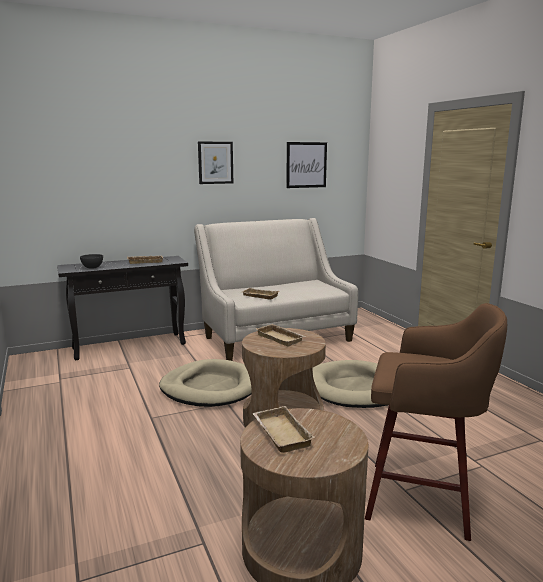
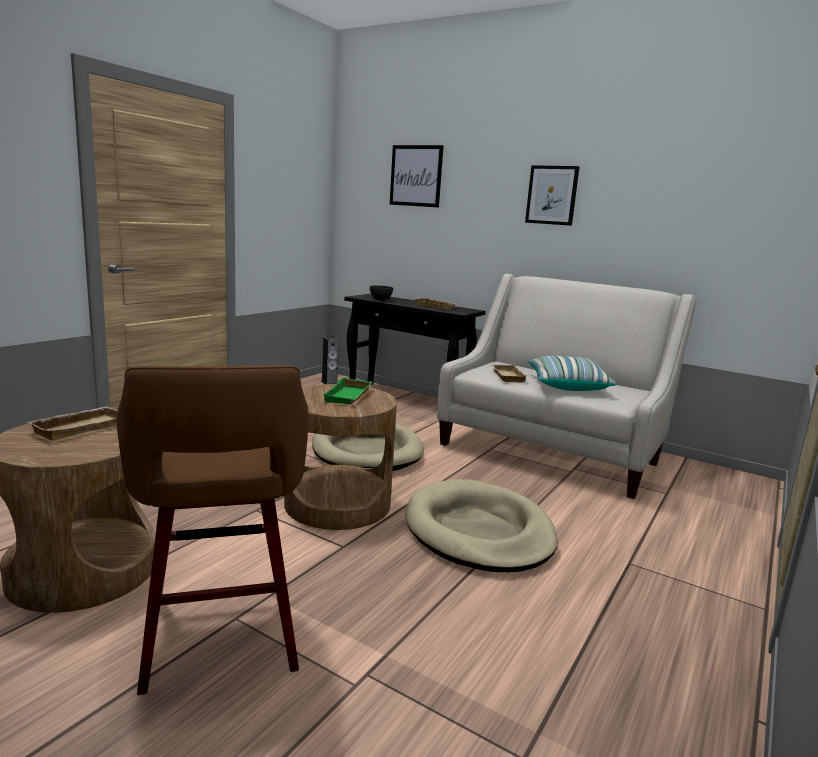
camera: 55 degrees right, 0 degrees up
beige tray [255,324,306,347] -> green tray [322,377,372,404]
picture [286,142,327,188] -> picture moved to [390,145,444,207]
none -> speaker [321,335,339,384]
none -> pillow [528,355,616,391]

